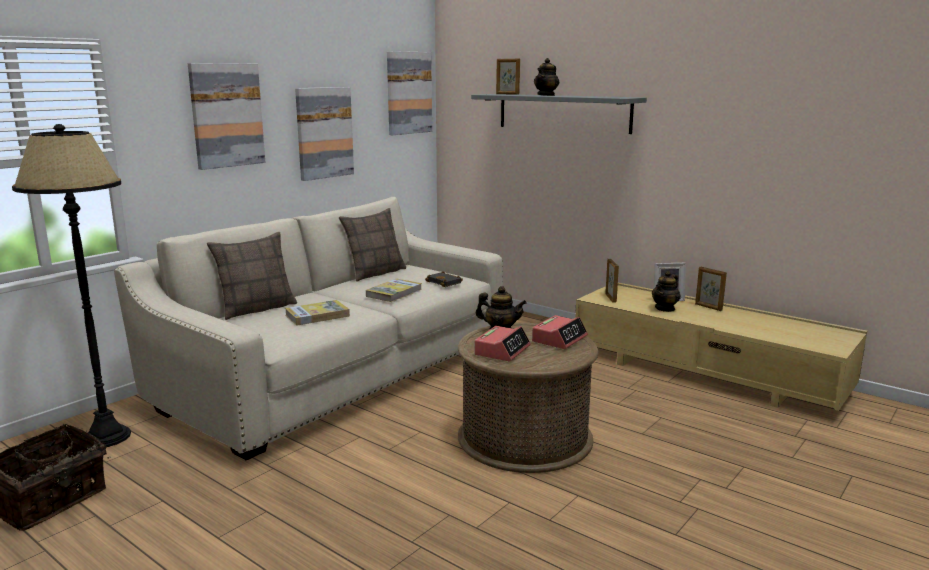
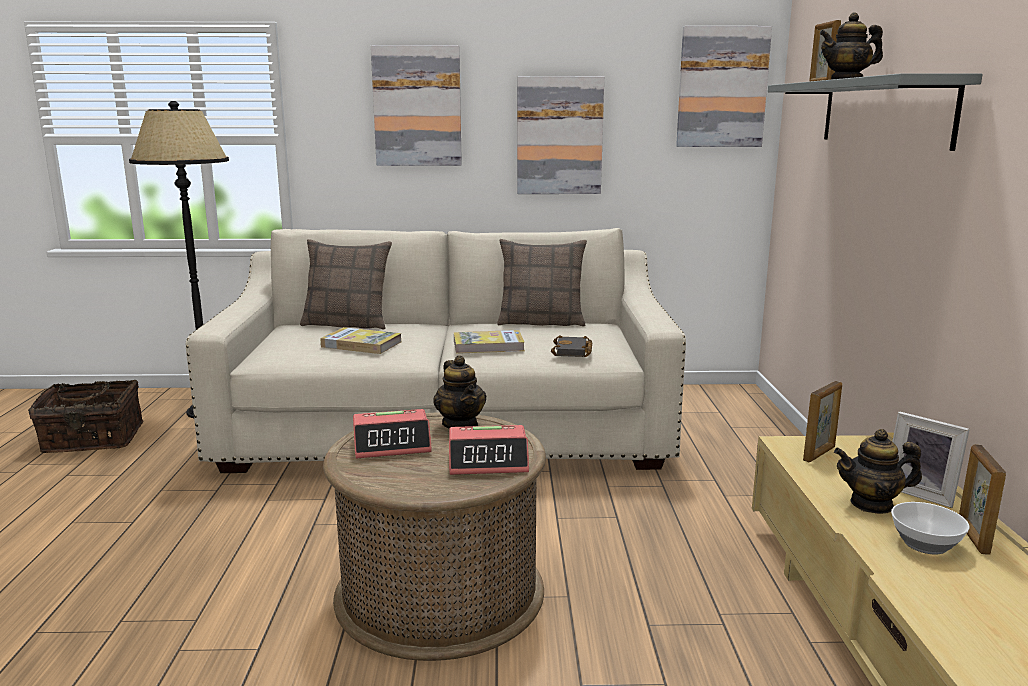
camera: 50 degrees right, 0 degrees up
none -> bowl [891,502,969,555]

